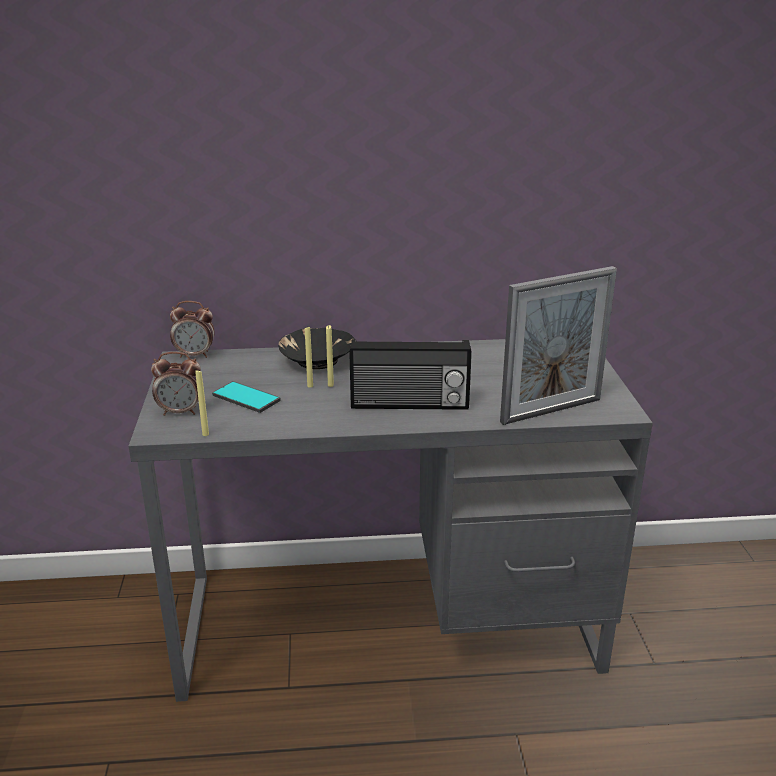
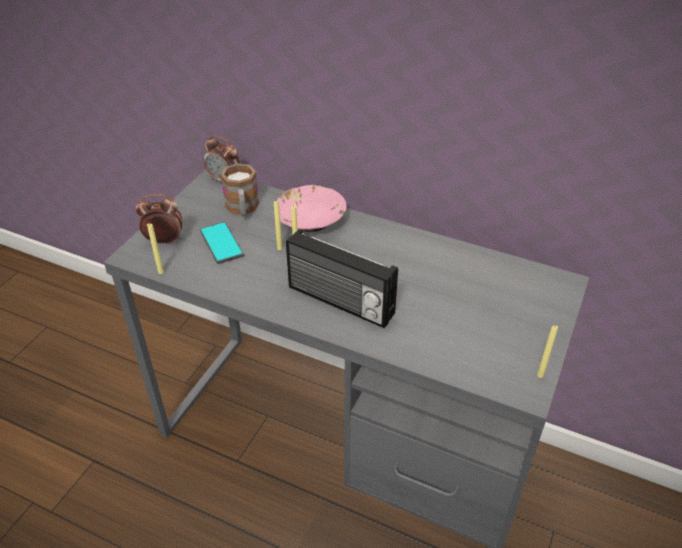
camera: 30 degrees right, 15 degrees up
alarm clock [151,352,201,416] -> alarm clock turned 150 degrees clockwise [136,194,182,243]
black bowl [278,328,355,369] -> pink bowl [277,185,347,232]
picture frame [500,266,617,425] -> none
none -> mug [221,163,259,216]
none -> yellow candle [537,325,558,378]

